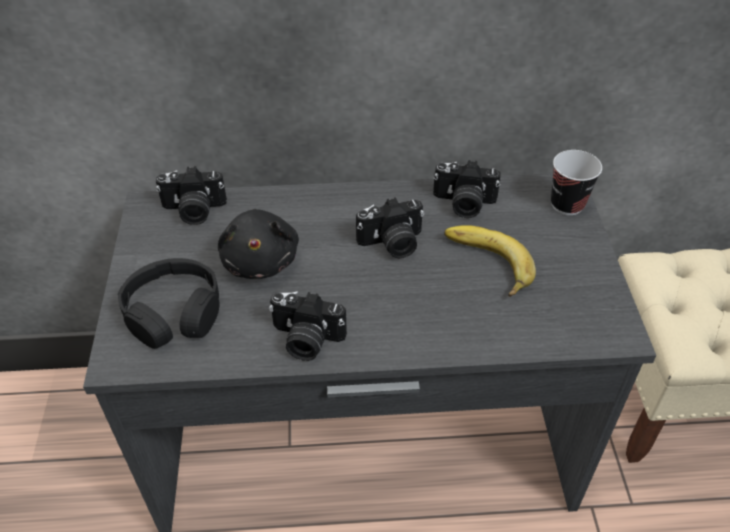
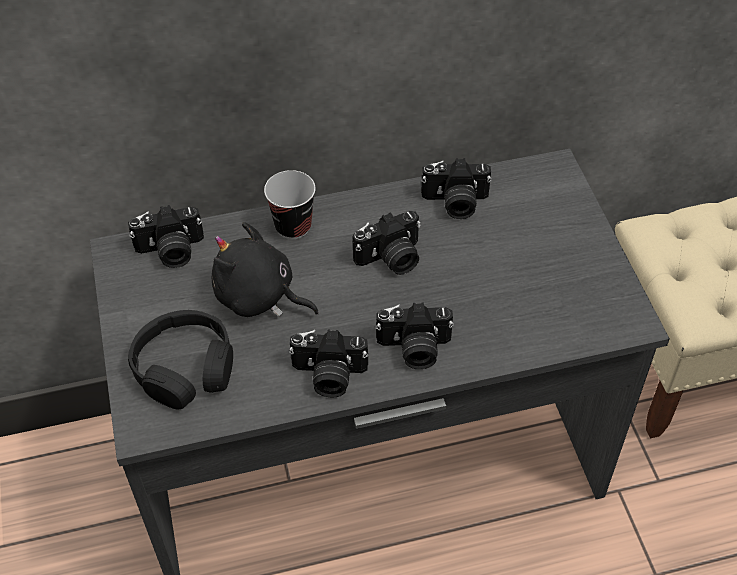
camera: 10 degrees left, 5 degrees up
black plush toy [218,209,299,279] -> black plush toy turned 135 degrees clockwise [212,222,319,317]
banana [444,225,536,297] -> none
cup [551,150,602,215] -> cup moved to [264,170,316,239]
none -> camera [375,302,454,369]

